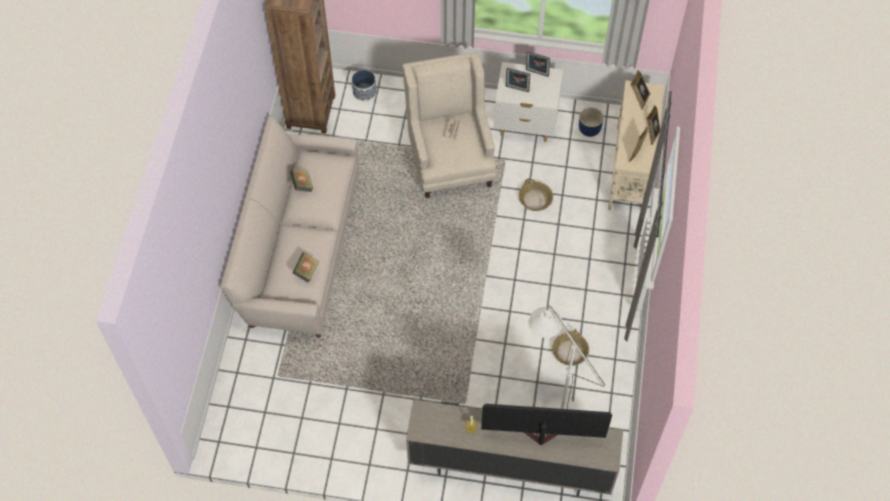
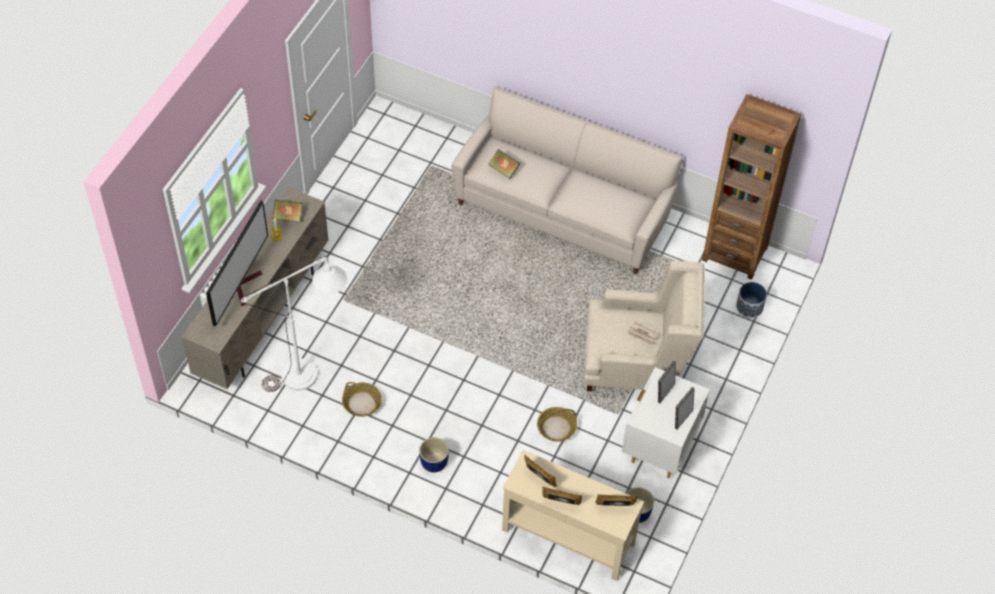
camera: 105 degrees right, 5 degrees down
book [290,169,313,192] -> book moved to [272,200,302,223]
none -> blue planter [419,437,449,472]

